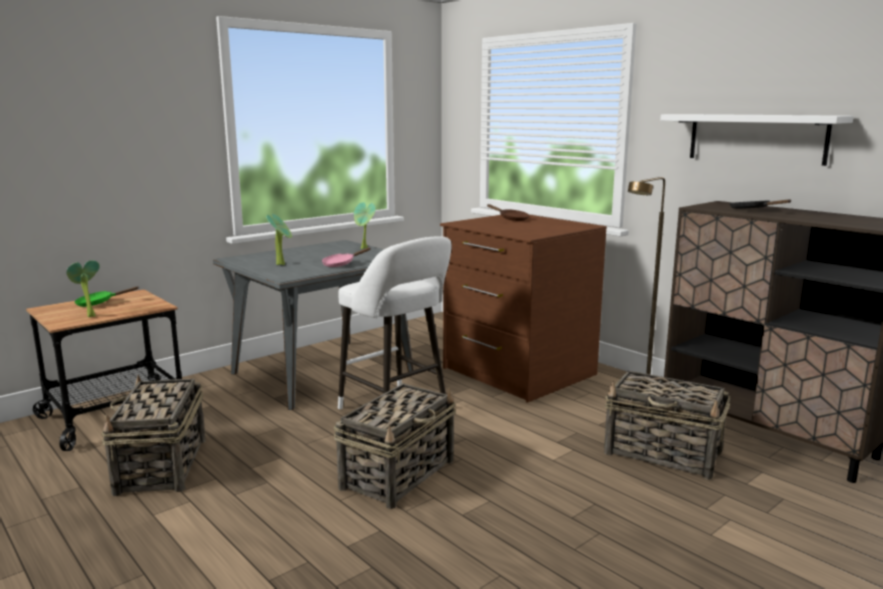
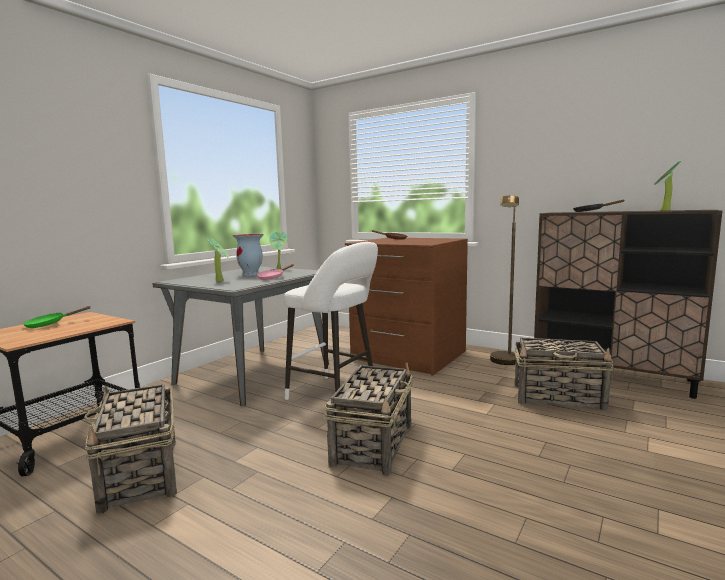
camera: 15 degrees left, 5 degrees down
potted plant [66,260,100,317] -> potted plant moved to [654,160,681,211]
white shelf [660,114,854,166] -> none
none -> vase [232,234,264,276]

